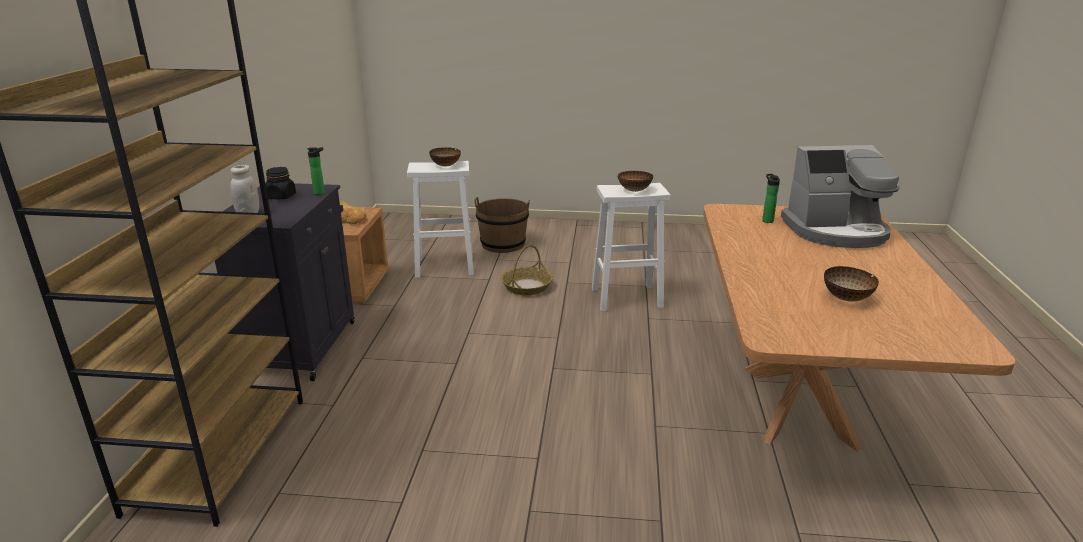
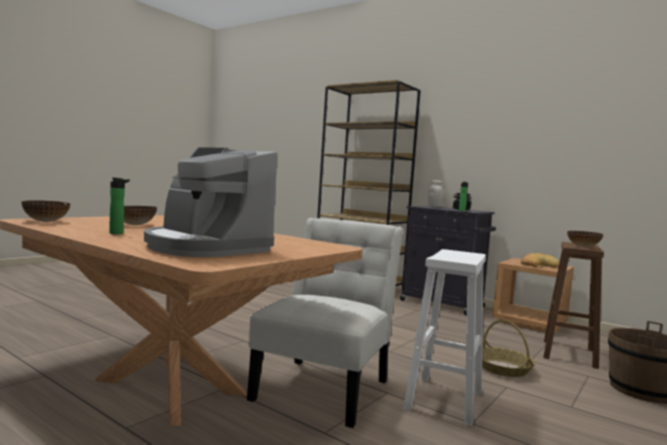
camera: 120 degrees right, 20 degrees down
white stool [407,161,474,278] -> brown stool [543,242,604,369]
bowl [618,171,653,192] -> bowl moved to [21,200,70,222]
bottle [762,174,780,223] -> bottle moved to [109,177,130,234]
coffee machine [781,145,900,248] -> coffee machine turned 75 degrees counterclockwise [144,147,277,257]
none -> white chair [247,218,403,428]

